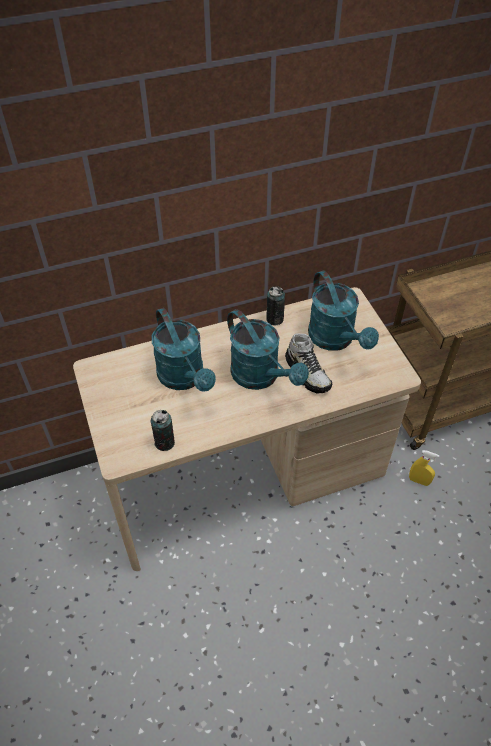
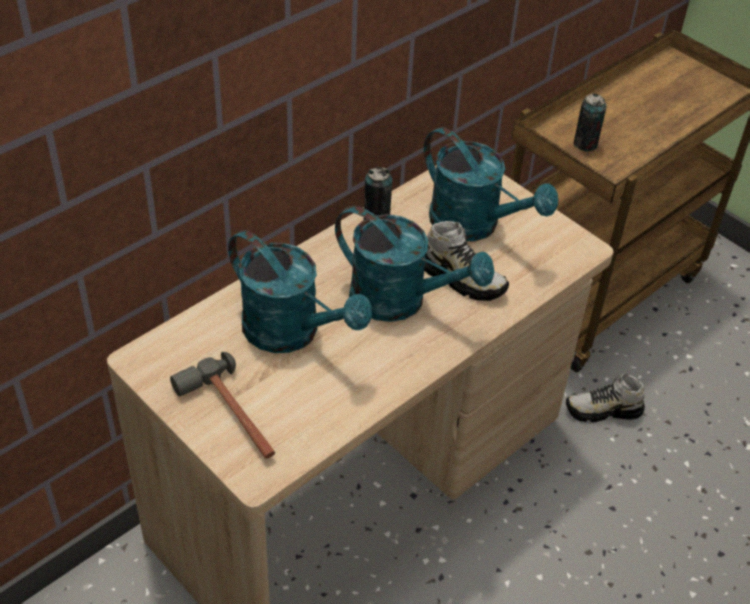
camera: 25 degrees left, 5 degrees down
can [151,410,175,451] -> can moved to [574,94,607,152]
yellow spray bottle [409,450,440,486] -> shoe [566,374,645,422]
none -> hammer [170,352,275,459]

